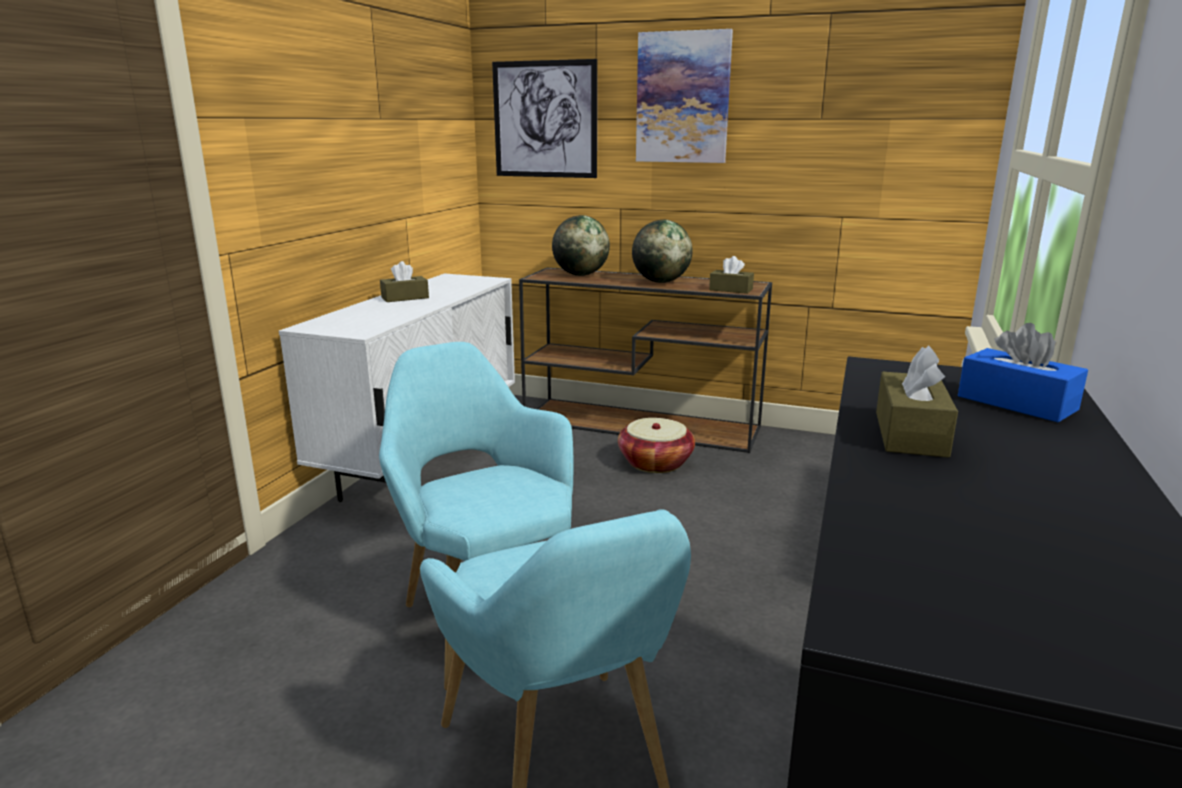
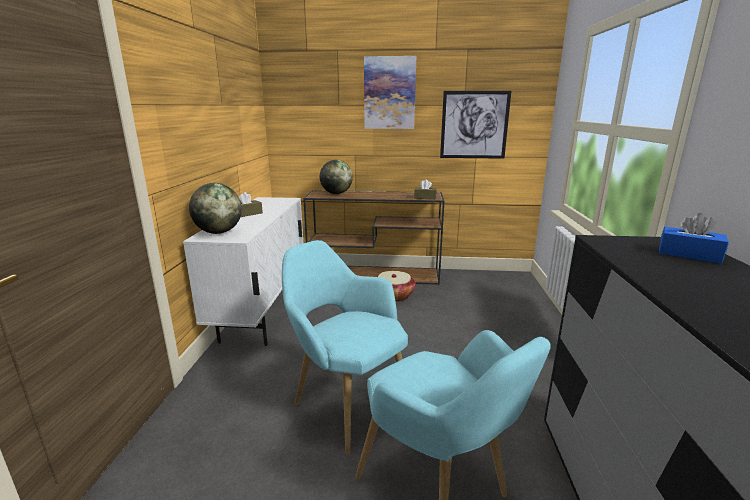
camera: 15 degrees left, 0 degrees up
picture [492,59,597,178] -> picture moved to [440,91,511,159]
globe [632,220,693,283] -> globe moved to [189,183,242,234]
brown tissue box [876,345,958,458] -> none

